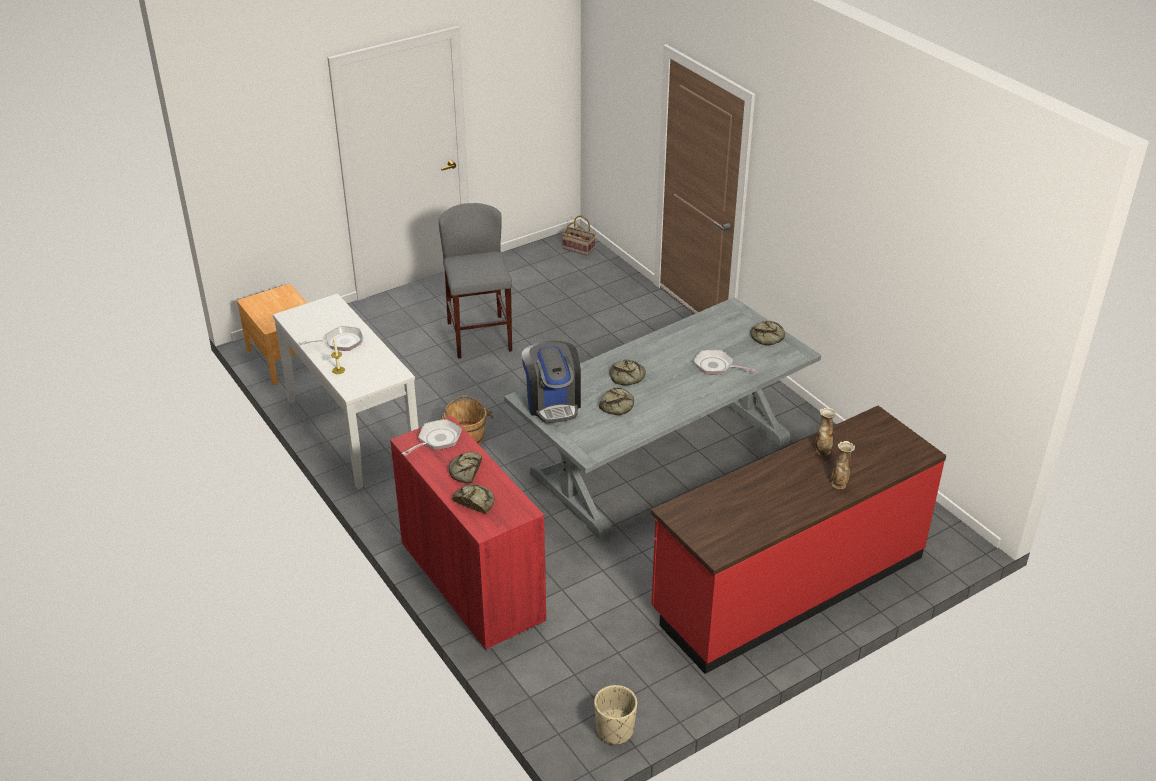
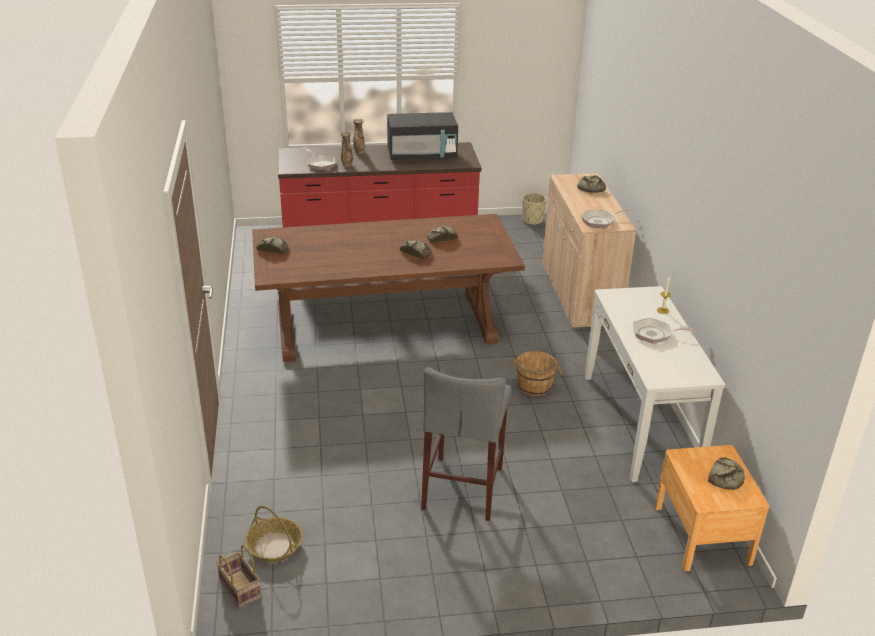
camera: 155 degrees left, 5 degrees down
red cabinet [390,416,546,651] -> beige cabinet [542,173,636,329]
bread [449,451,482,483] -> bread moved to [708,457,745,490]
grey dining table [504,297,821,540] -> brown dining table [252,214,525,362]
coffee machine [522,341,581,423] -> none
frying pan [693,350,756,375] -> frying pan moved to [303,147,335,170]
none -> basket [245,506,303,562]
none -> black microwave [387,112,458,160]

